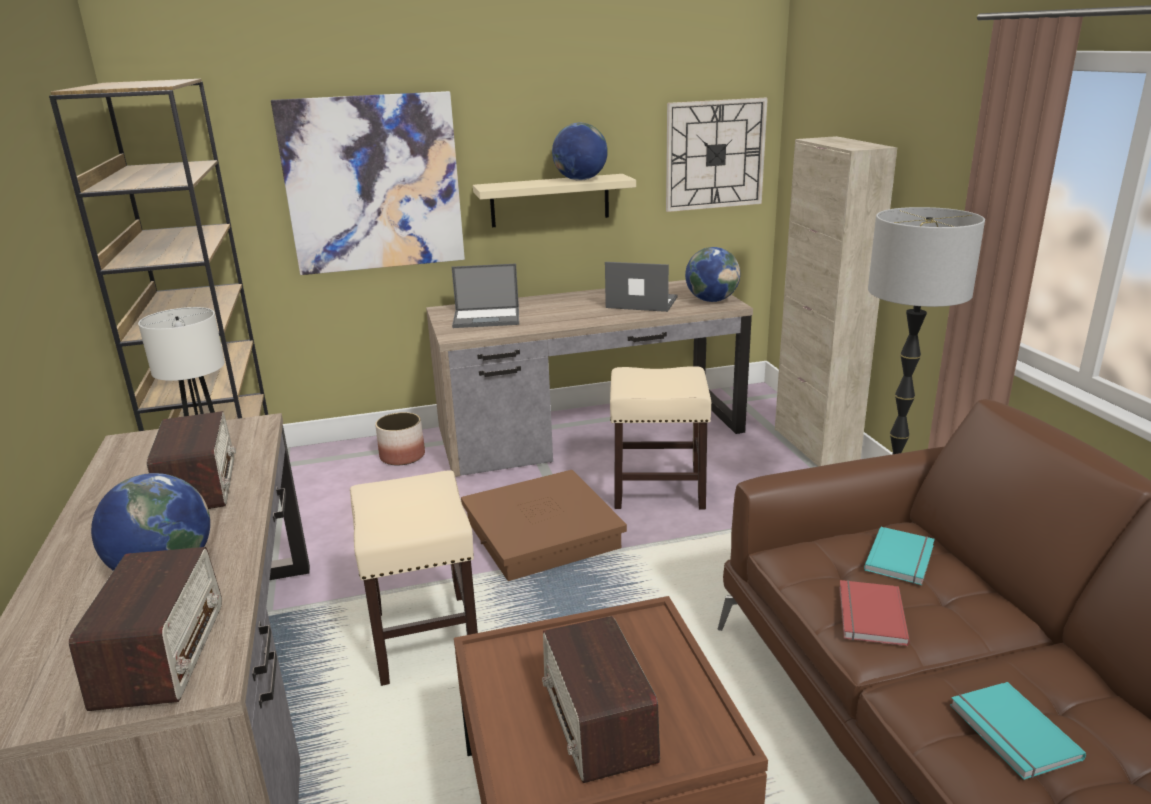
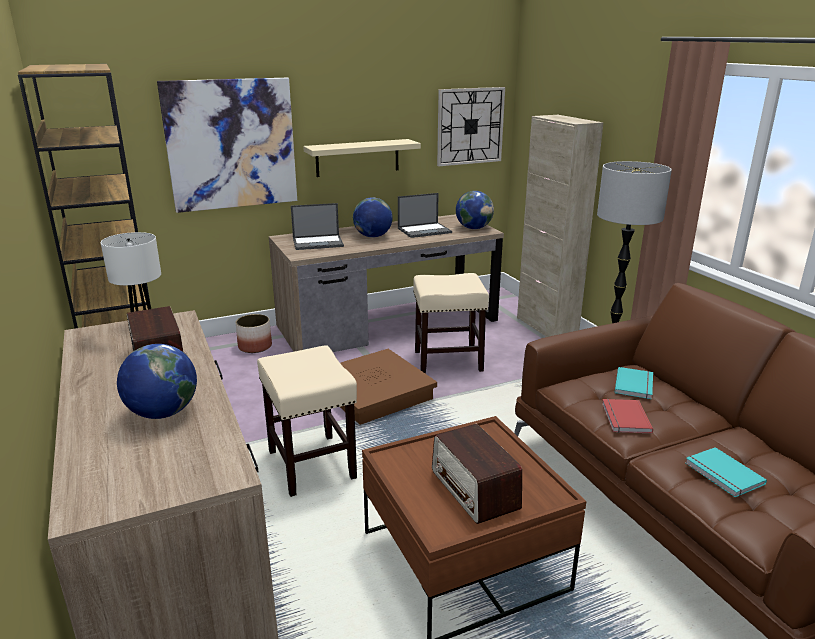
camera: 10 degrees left, 0 degrees up
radio [69,547,222,711] -> none
globe [552,123,608,181] -> globe moved to [353,197,393,238]
laptop [605,262,677,312] -> laptop turned 150 degrees clockwise [398,193,452,238]

